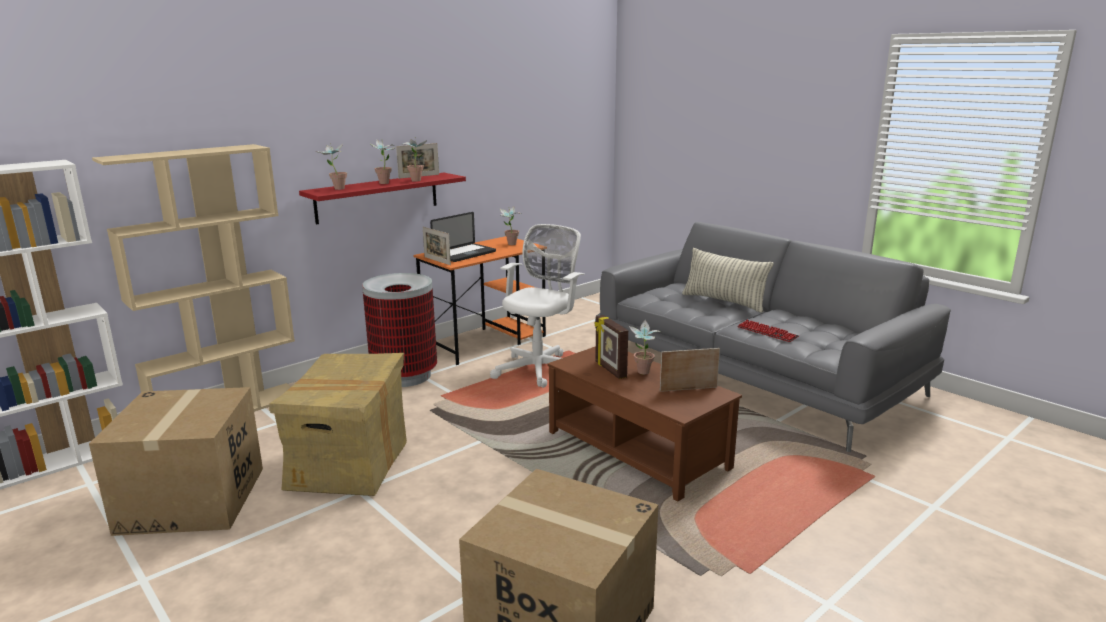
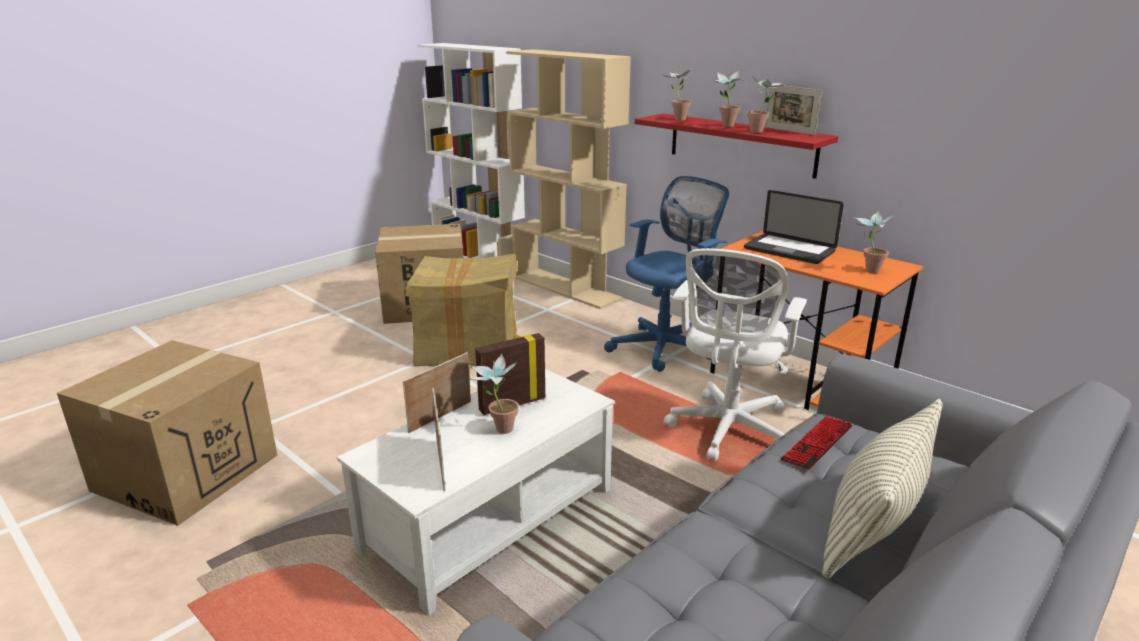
camera: 85 degrees right, 5 degrees up
trash can [362,273,437,387] -> blue office chair [604,176,729,372]
picture frame [423,227,451,265] -> picture frame moved to [403,352,471,433]
white office chair [490,224,585,388] -> white office chair turned 90 degrees clockwise [663,248,807,462]
brown coffee table [548,346,742,502] -> white coffee table [337,369,615,616]
keyboard [737,320,799,342] -> keyboard moved to [781,416,853,470]

